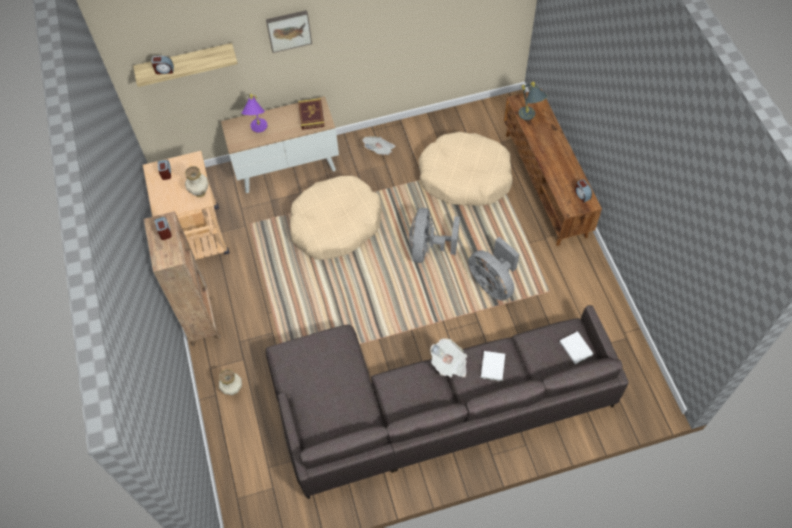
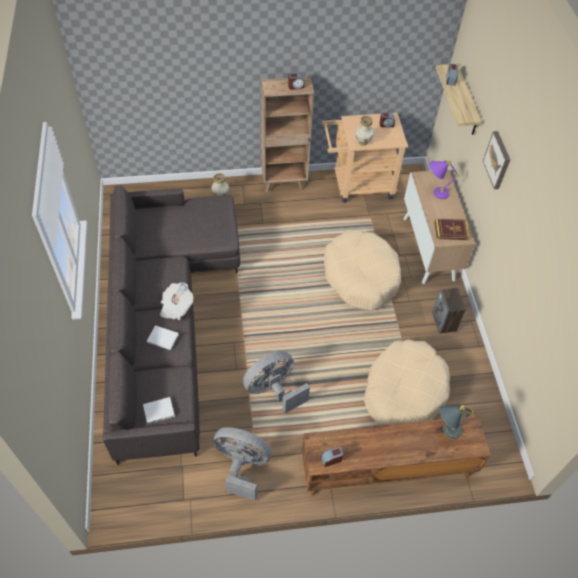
camera: 95 degrees right, 5 degrees down
newspaper [363,136,396,155] -> speaker [432,288,466,334]
grey fan [409,208,460,263] -> grey fan moved to [214,427,272,501]

